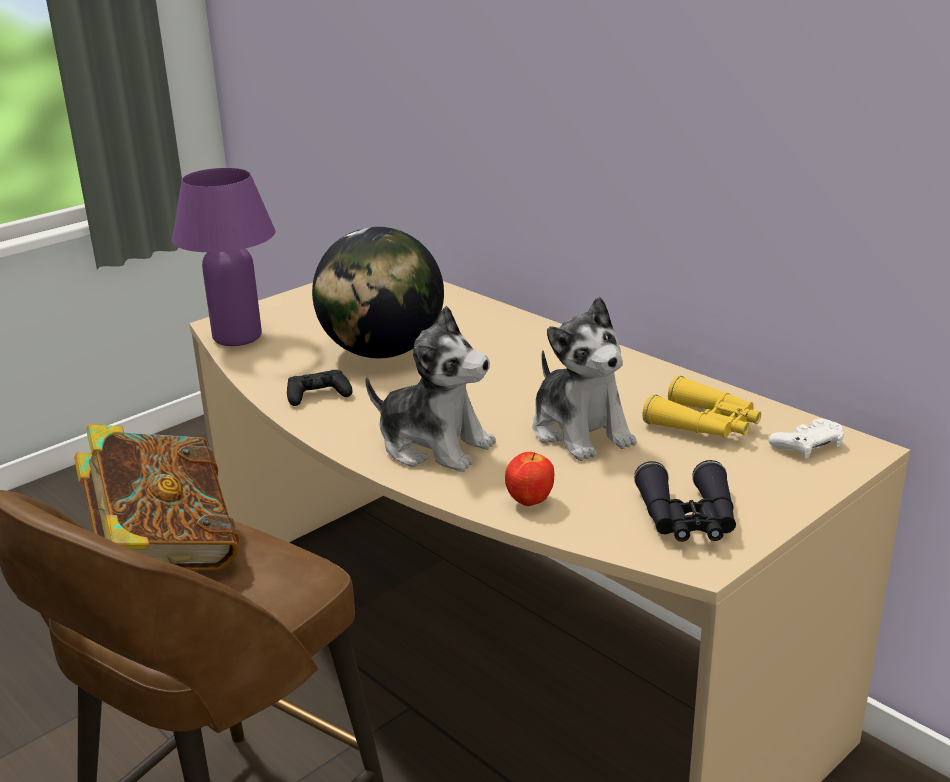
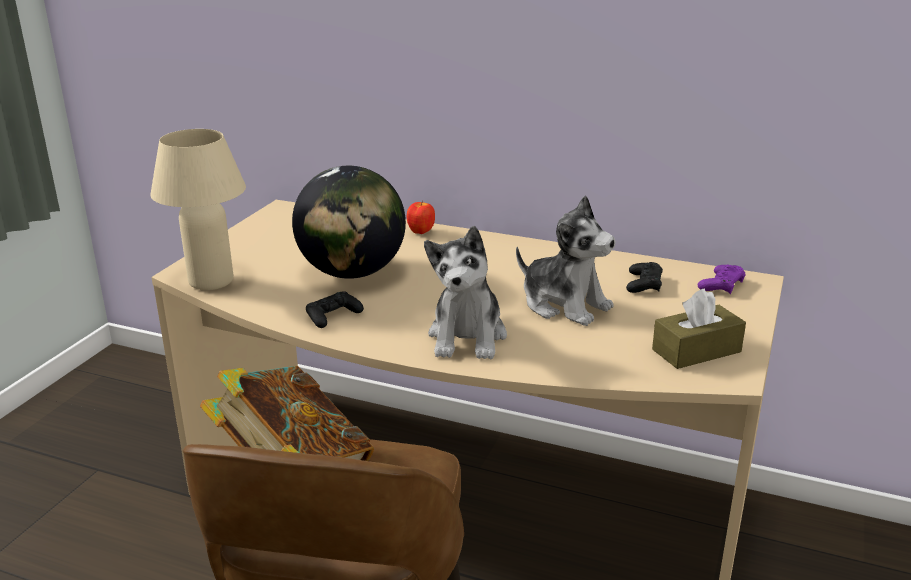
camera: 25 degrees left, 0 degrees up
purple table lamp [172,168,275,346] -> beige table lamp [150,129,246,290]
plush toy [365,306,496,472] -> plush toy turned 90 degrees clockwise [424,226,507,359]
apple [505,452,554,506] -> apple moved to [407,201,435,234]
black binoculars [634,460,736,542] -> brown tissue box [652,288,746,369]
yellow binoculars [642,376,761,438] -> black game controller [626,262,663,293]
white game controller [768,418,844,459] -> purple game controller [698,264,746,294]

